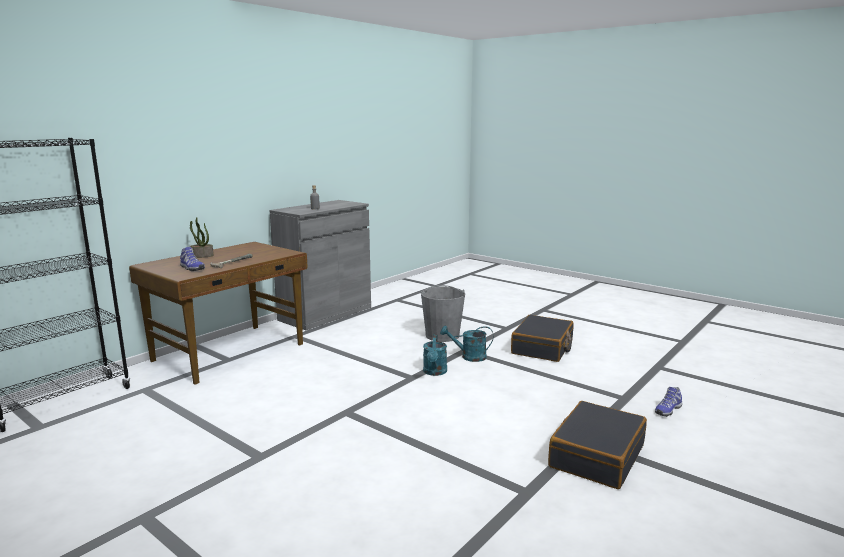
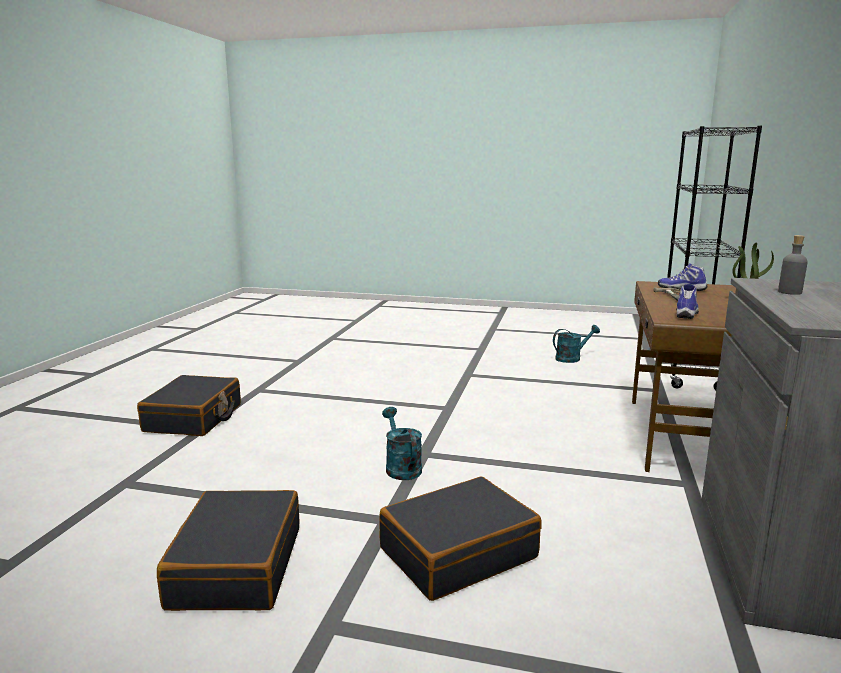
camera: 155 degrees right, 0 degrees up
grey bucket [421,285,465,342] -> black suitcase [379,476,541,601]
turquoise watering can [440,326,493,362] -> turquoise watering can moved to [553,325,600,363]
shoe [655,387,682,417] -> shoe moved to [676,284,699,319]

